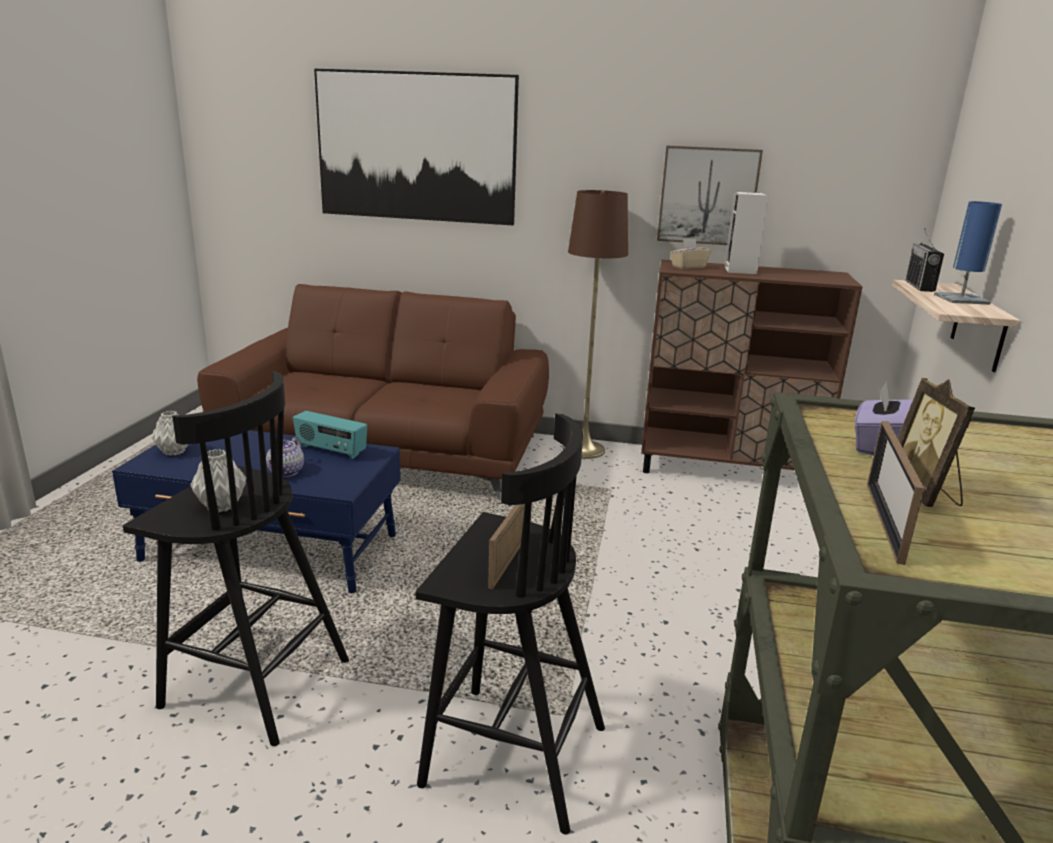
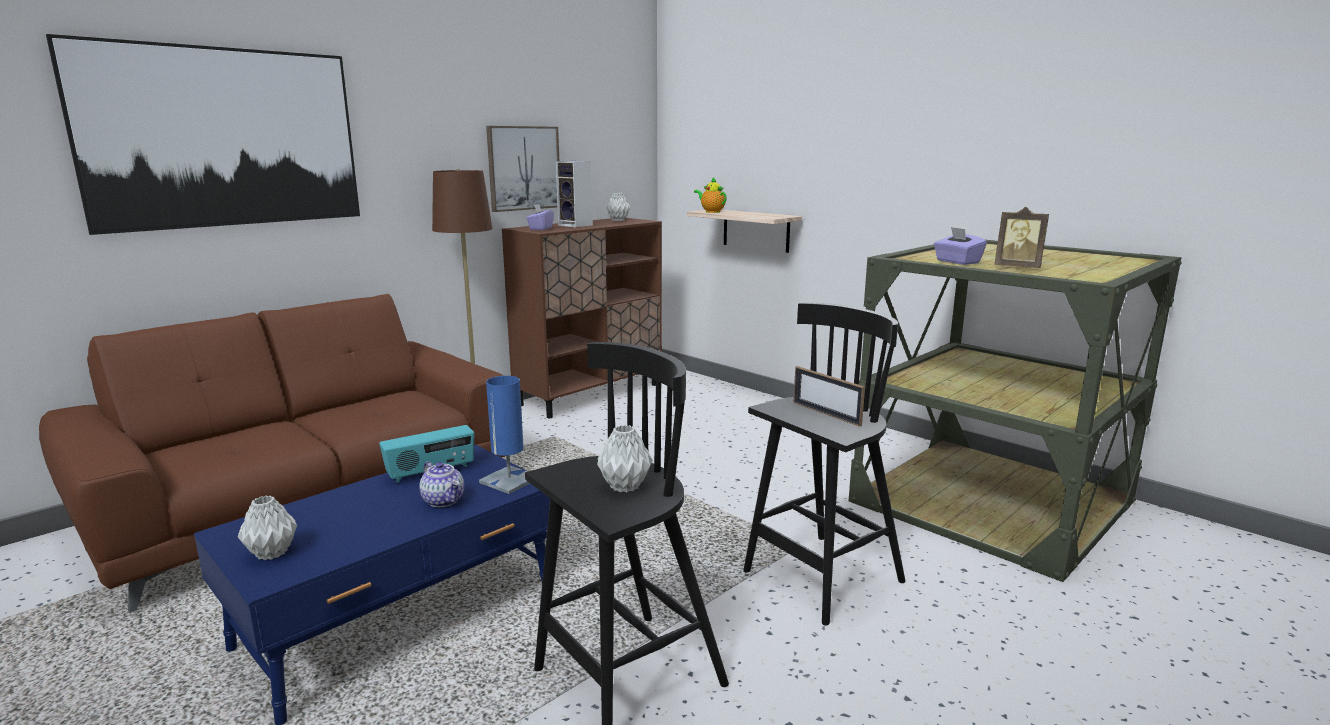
camera: 55 degrees left, 5 degrees down
beige tissue box [670,239,711,269] -> purple tissue box [526,204,554,230]
picture frame [867,421,925,565] -> none
radio [905,228,944,292] -> teapot [694,177,727,213]
blue table lamp [934,201,1002,305] -> blue table lamp moved to [479,376,530,494]
none -> grey vase [606,193,630,221]

